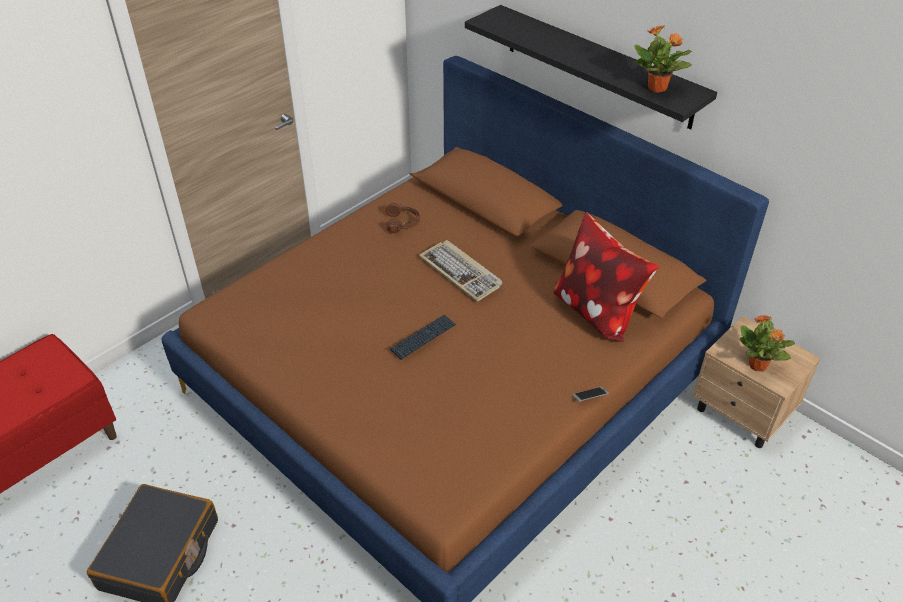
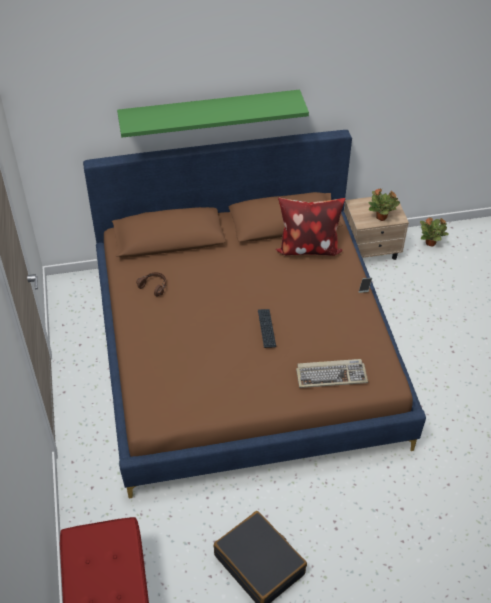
camera: 55 degrees left, 5 degrees up
keyboard [419,240,502,302] -> keyboard moved to [296,359,368,388]
black shelf [465,5,717,130] -> green shelf [117,90,309,138]
potted plant [634,25,692,93] -> potted plant moved to [420,218,449,247]

